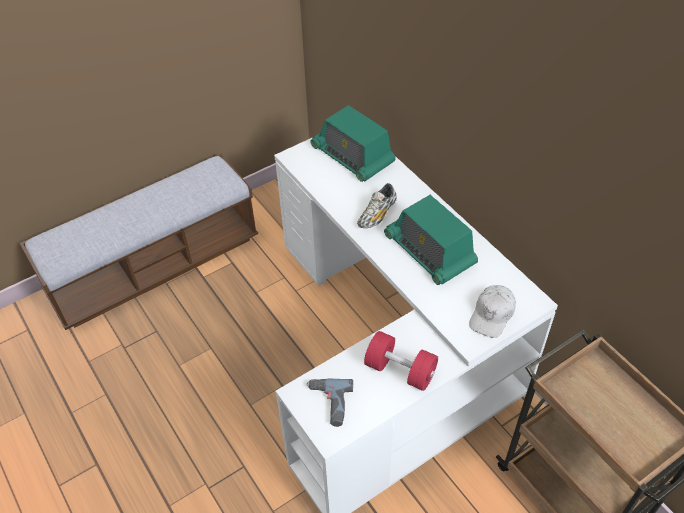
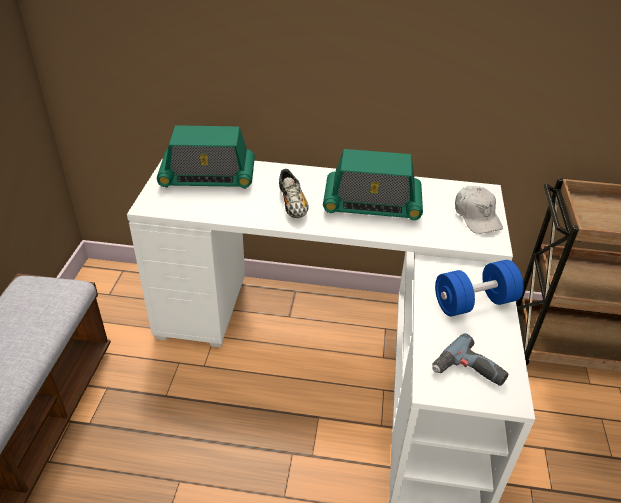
camera: 50 degrees left, 10 degrees down
red dumbbell [364,331,438,391] -> blue dumbbell [435,260,524,317]

